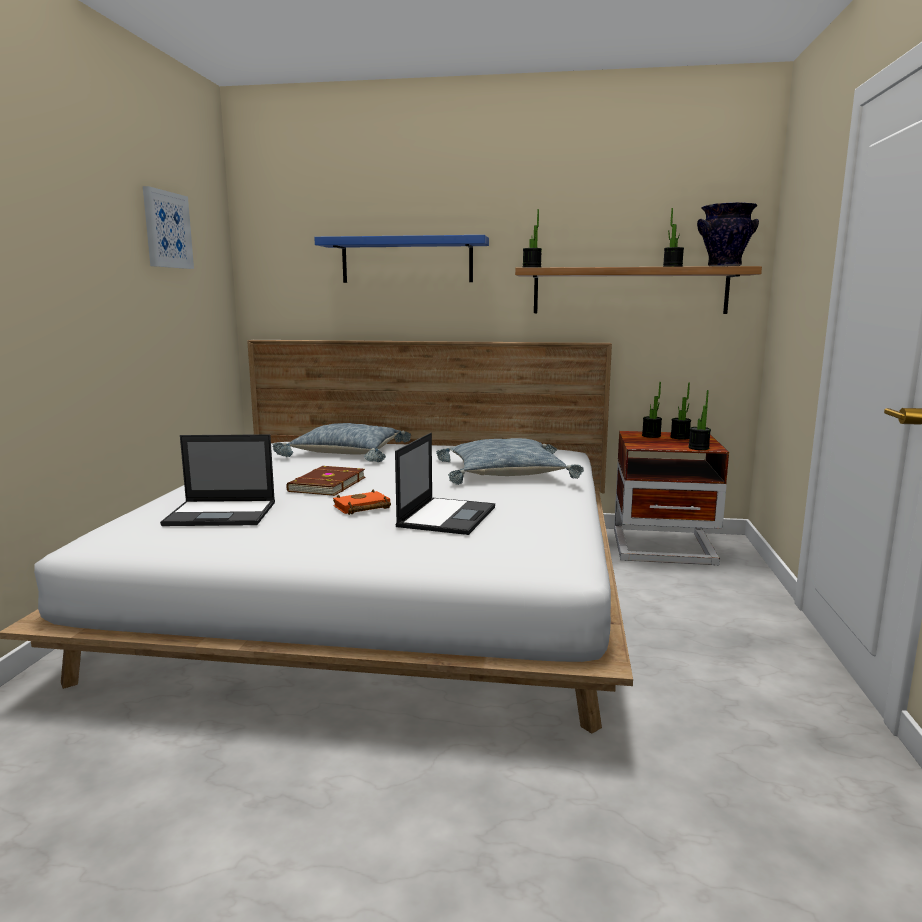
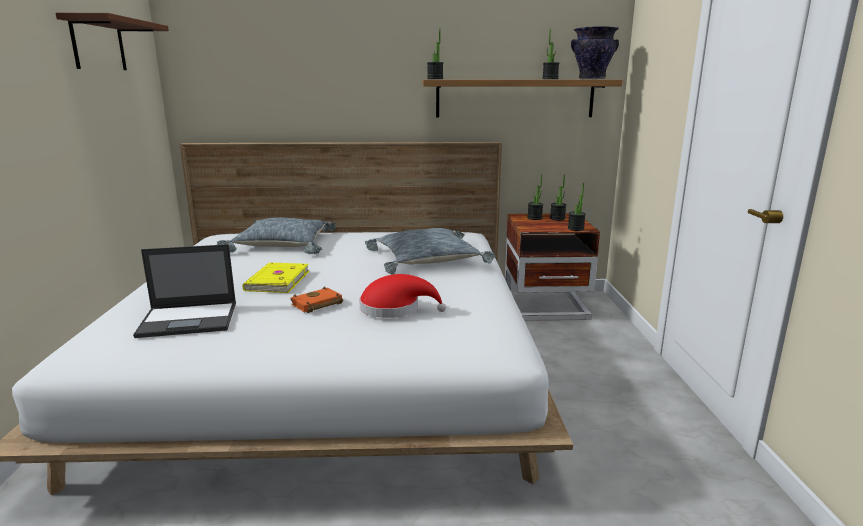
camera: 10 degrees left, 5 degrees up
picture [143,186,194,269] -> brown shelf [55,13,169,70]
brown book [286,466,365,496] -> yellow book [243,263,309,293]
blue shelf [314,235,489,283] -> none
laptop [395,433,495,535] -> red hat [359,274,446,318]

